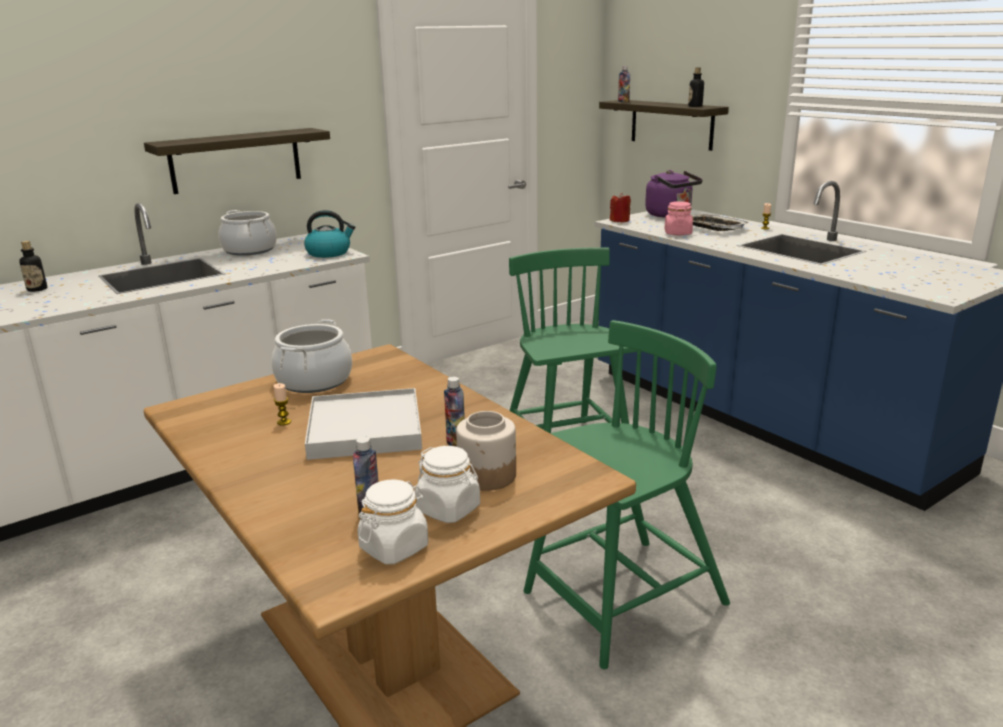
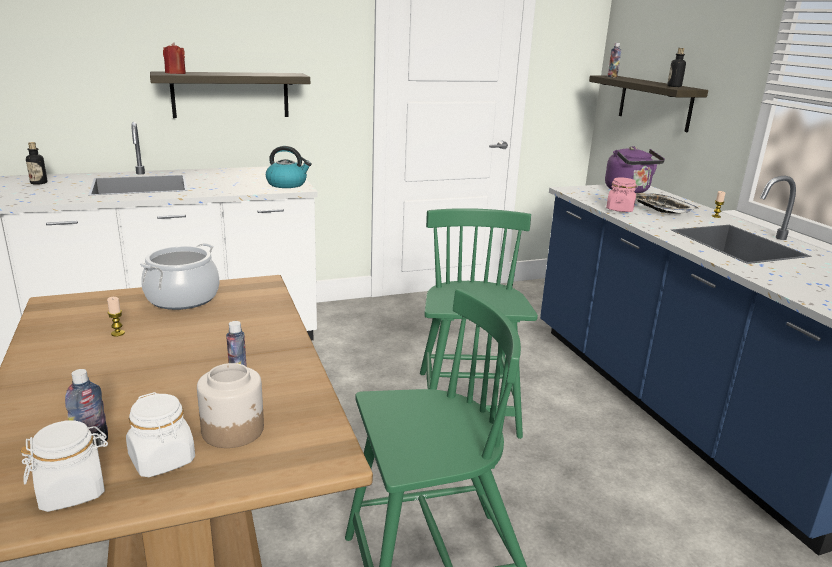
camera: 15 degrees right, 0 degrees up
cooking pot [218,210,277,256] -> none
white tray [305,388,422,460] -> none
red candle [610,193,631,222] -> red candle moved to [163,43,186,74]

